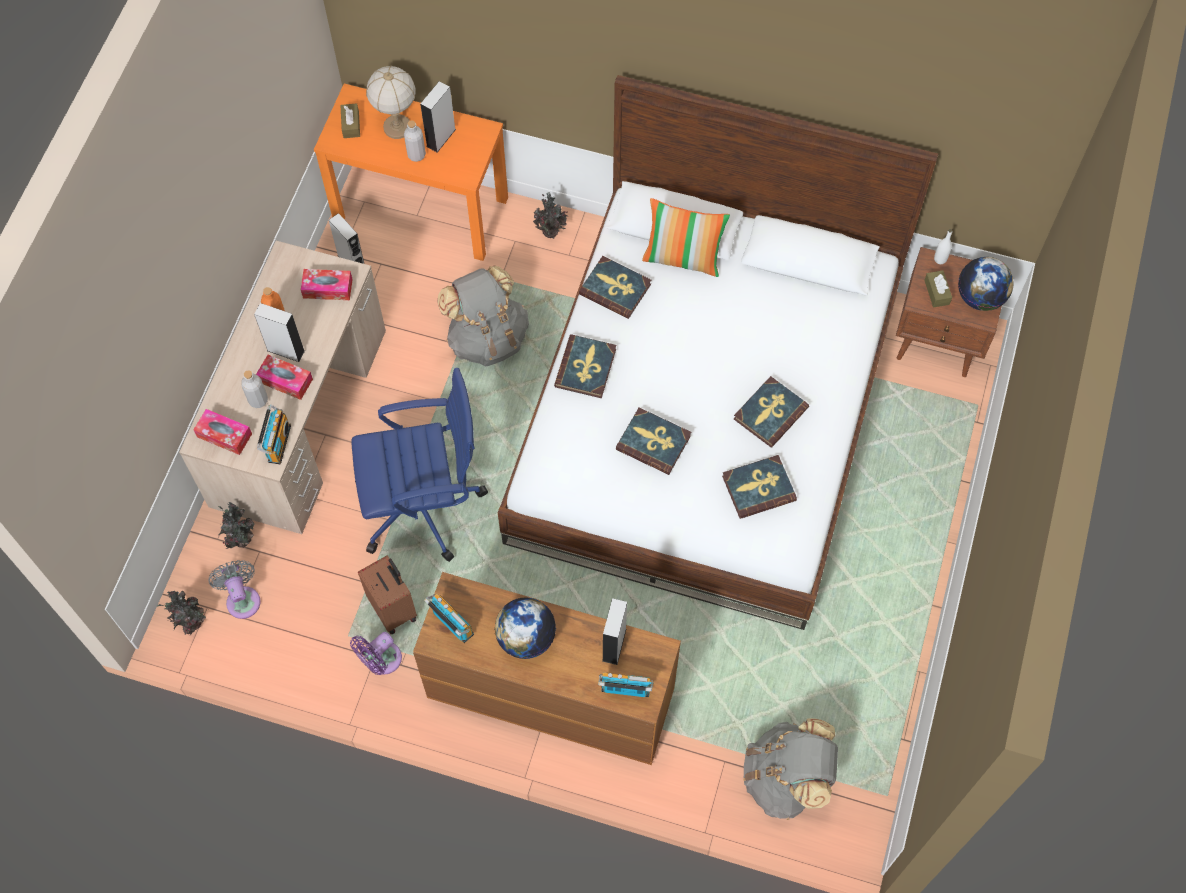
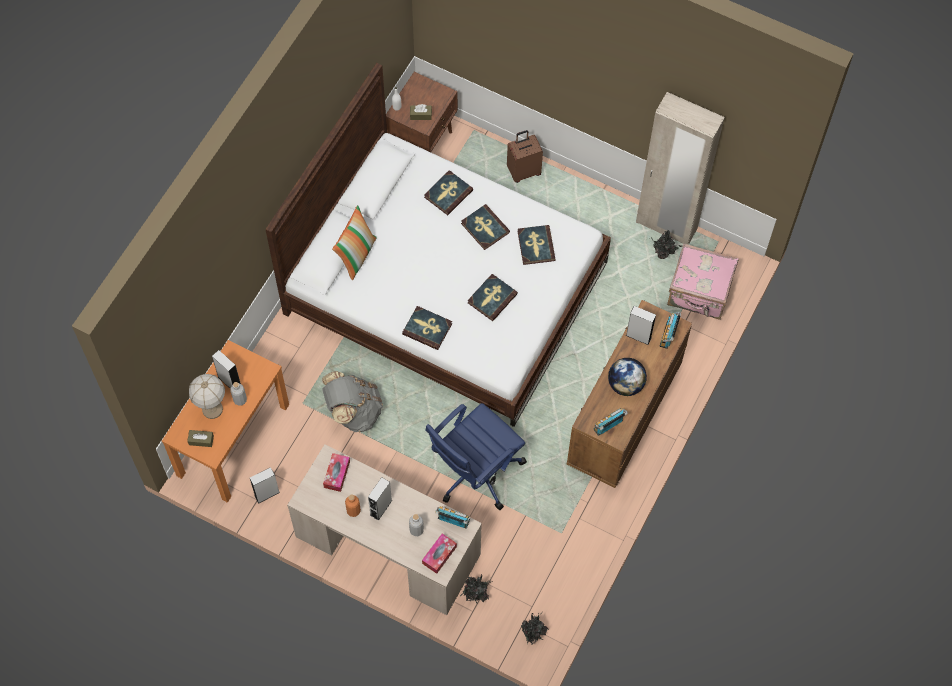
camera: 80 degrees left, 0 degrees up
grey fan [209,560,261,619] -> none
tissue box [256,355,313,400] -> none
purple fan [350,632,402,675] -> none
blue office chair [351,368,488,562] -> blue office chair turned 135 degrees counterclockwise [425,403,527,510]
brown suitcase [358,555,417,634] -> brown suitcase moved to [507,130,543,183]
potted plant [533,192,568,239] -> potted plant moved to [652,230,683,259]
book [579,256,651,319] -> book moved to [424,170,473,215]
grey backpack [743,718,838,820] -> pink suitcase [667,243,738,320]
globe [958,257,1014,311] -> none
none -> beige wardrobe [636,92,725,245]

